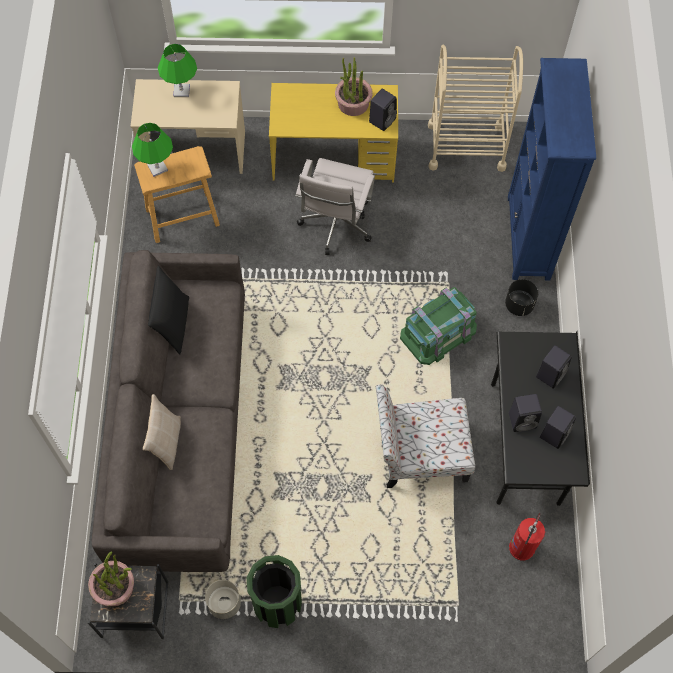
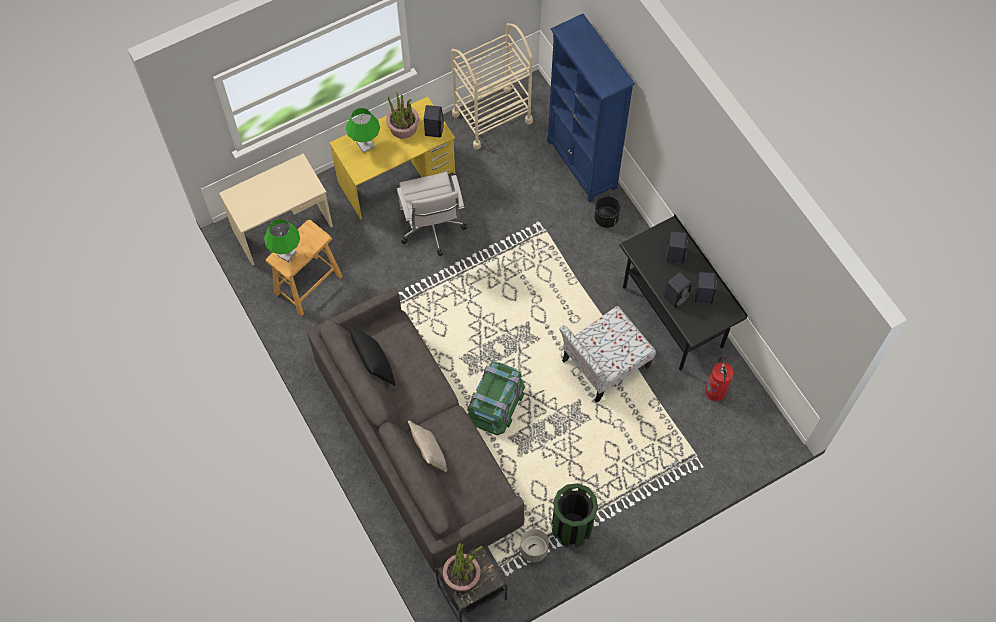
camera: 30 degrees left, 0 degrees up
green table lamp [158,44,197,97] -> green table lamp moved to [346,108,380,153]
green storage box [400,287,477,365] -> green storage box moved to [467,361,525,435]

